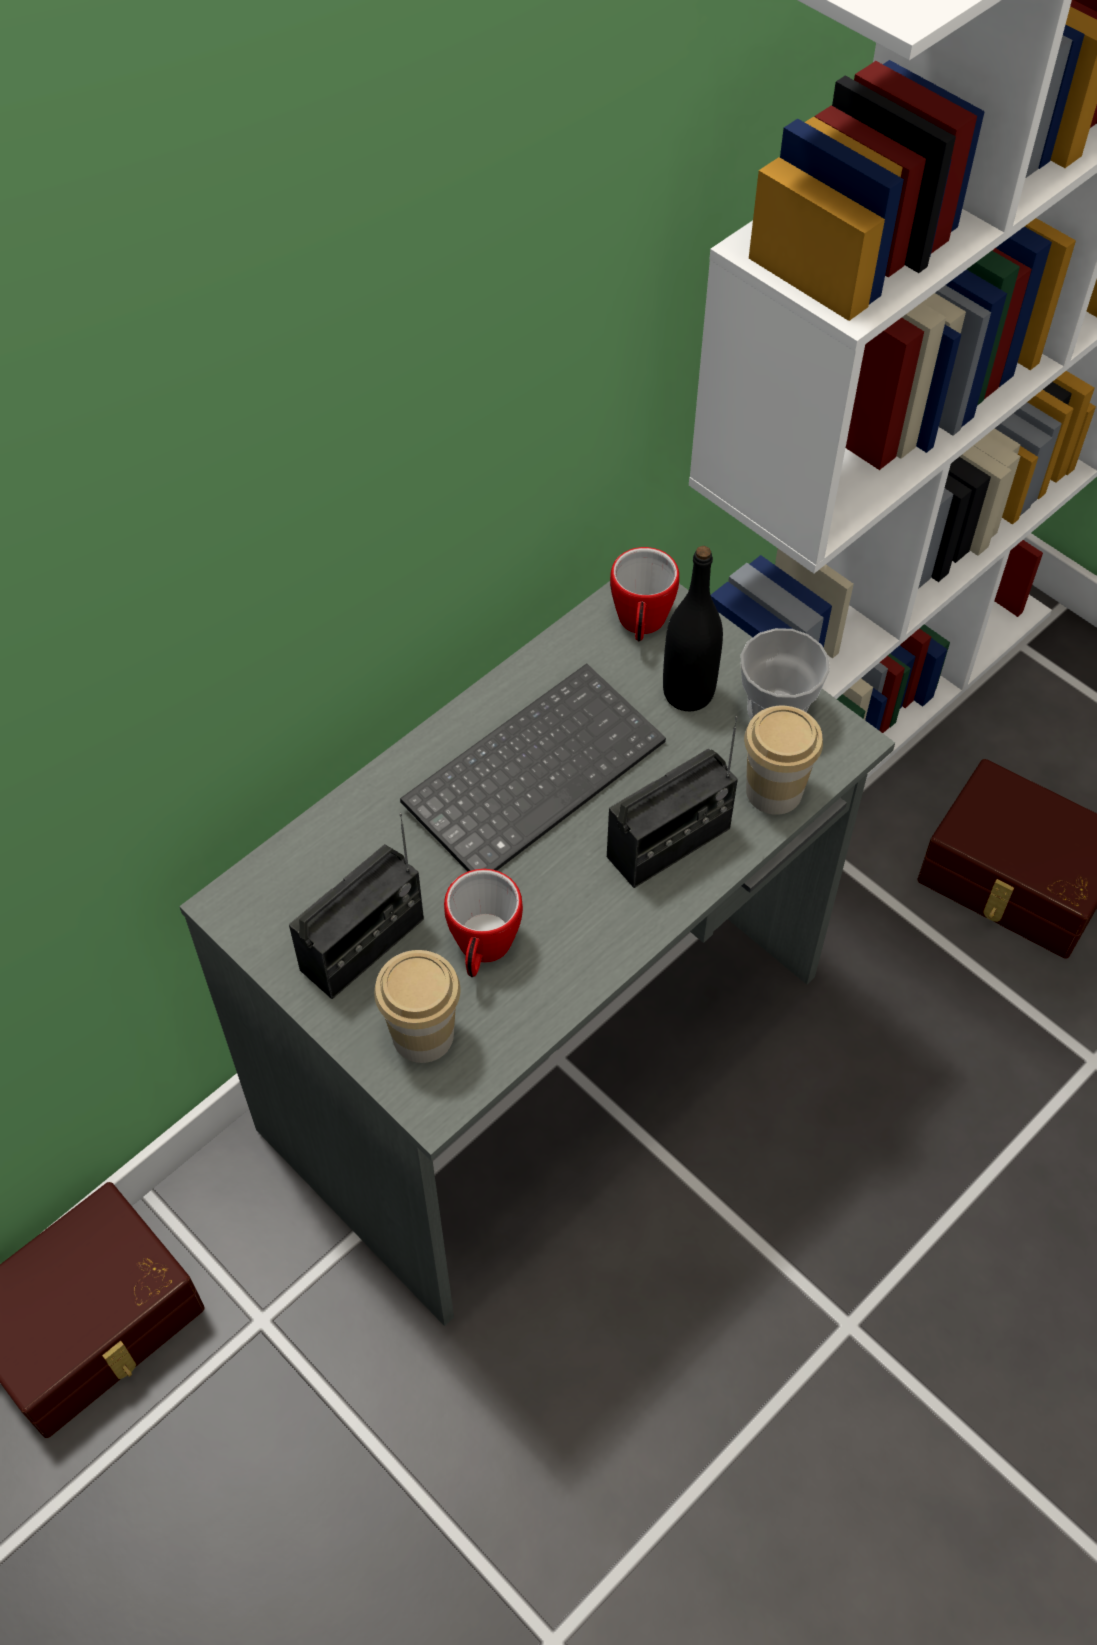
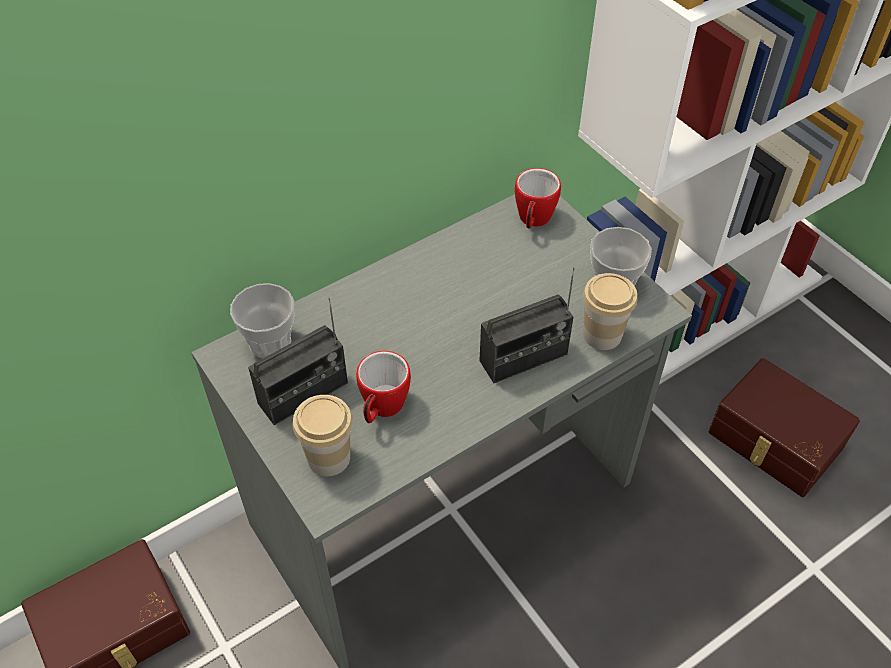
camera: 10 degrees right, 5 degrees down
keyboard [400,663,666,871] -> none
black bottle [663,546,723,711] -> none
none -> cup [230,283,294,358]

